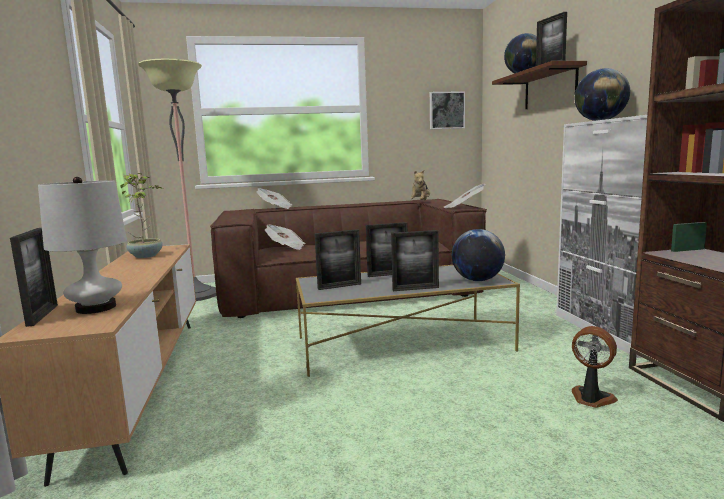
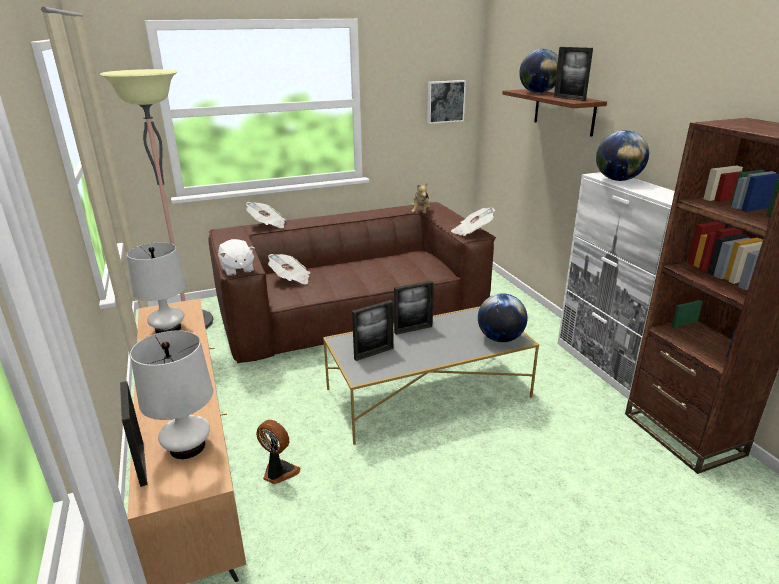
camera: 10 degrees left, 15 degrees up
potted plant [120,173,163,258] -> white table lamp [127,243,186,334]
picture frame [391,230,439,291] -> none
fan [572,326,618,408] -> fan moved to [256,420,301,484]
none -> white plush toy [218,239,255,276]

